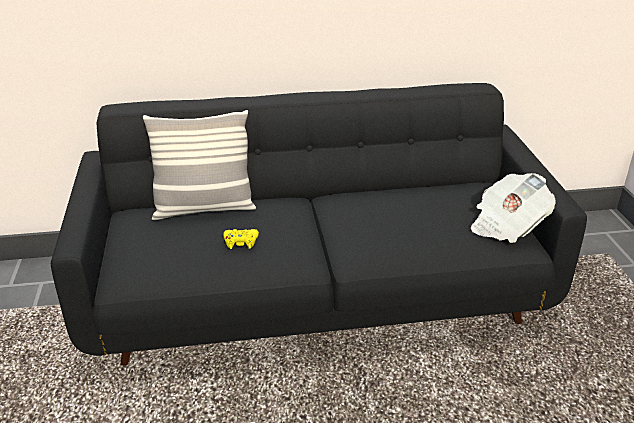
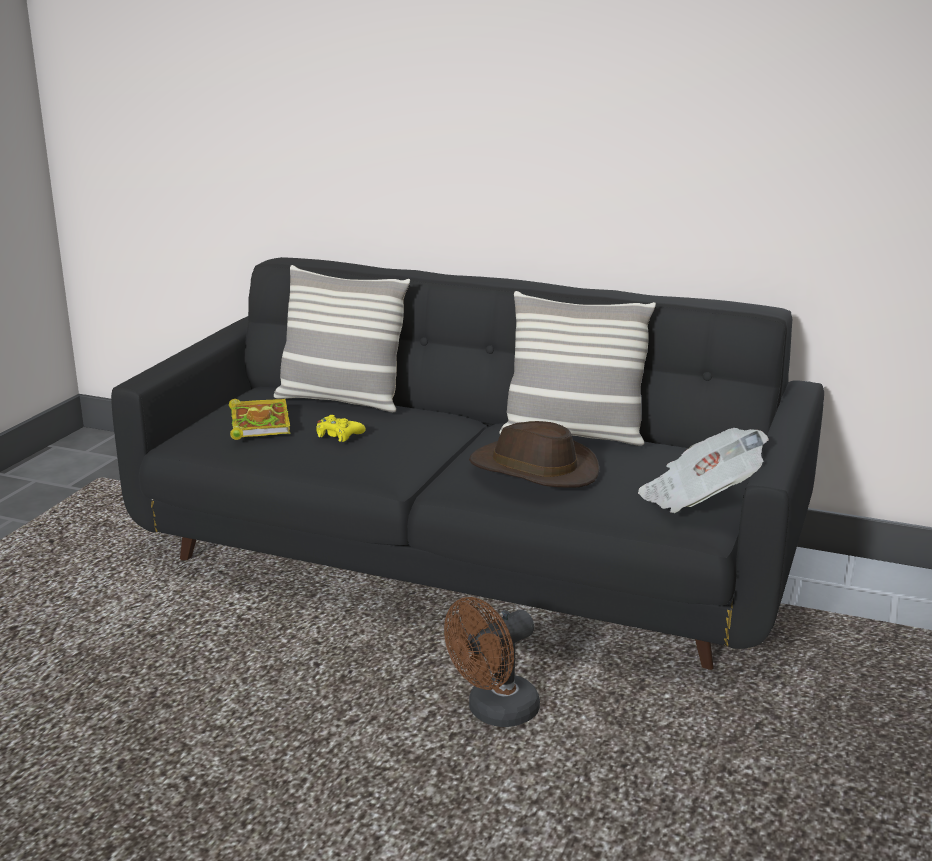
camera: 30 degrees right, 10 degrees down
none -> book [229,399,290,440]
none -> brown fan [444,597,540,727]
none -> brown hat [469,421,600,488]
none -> pillow [499,291,656,446]

